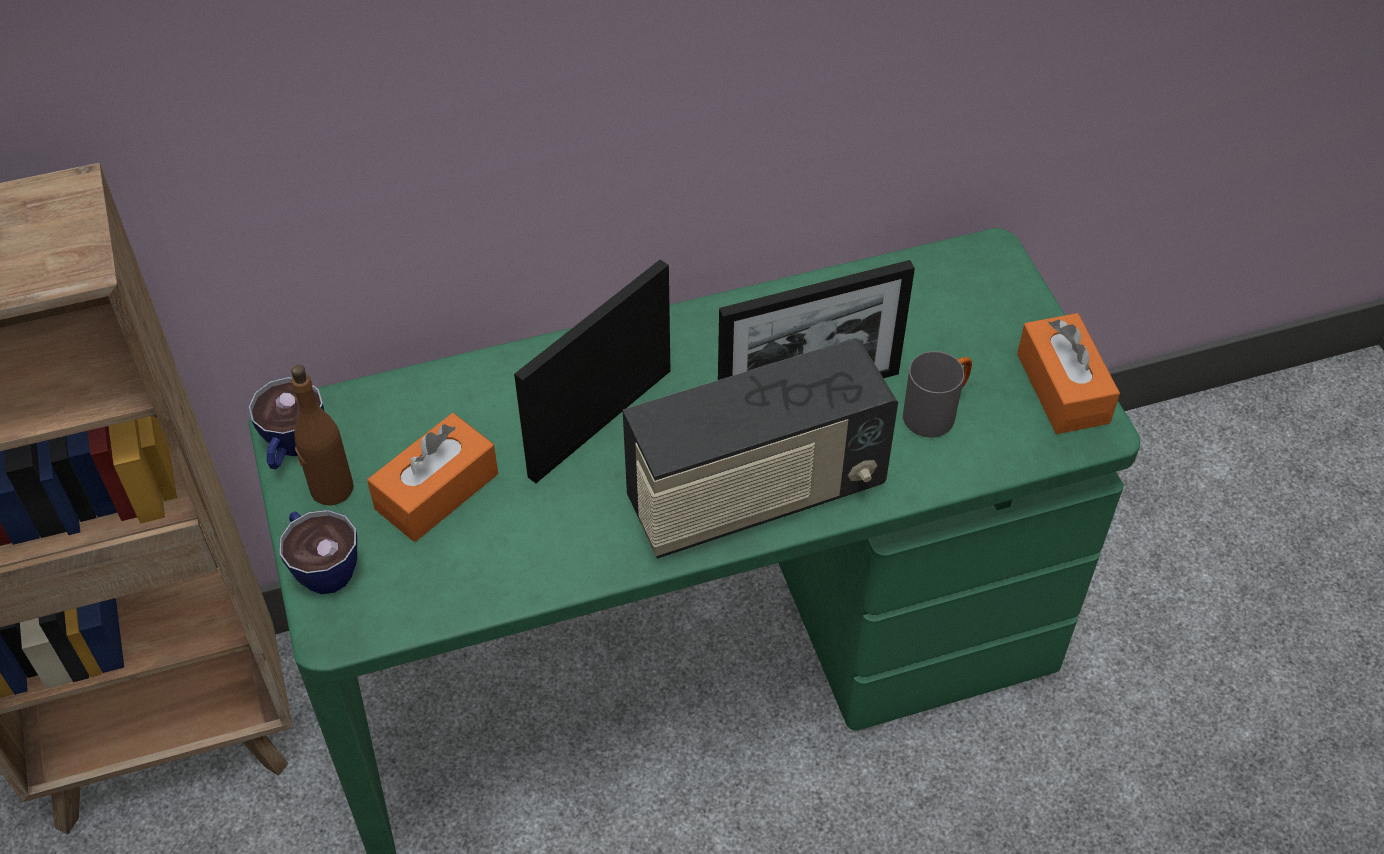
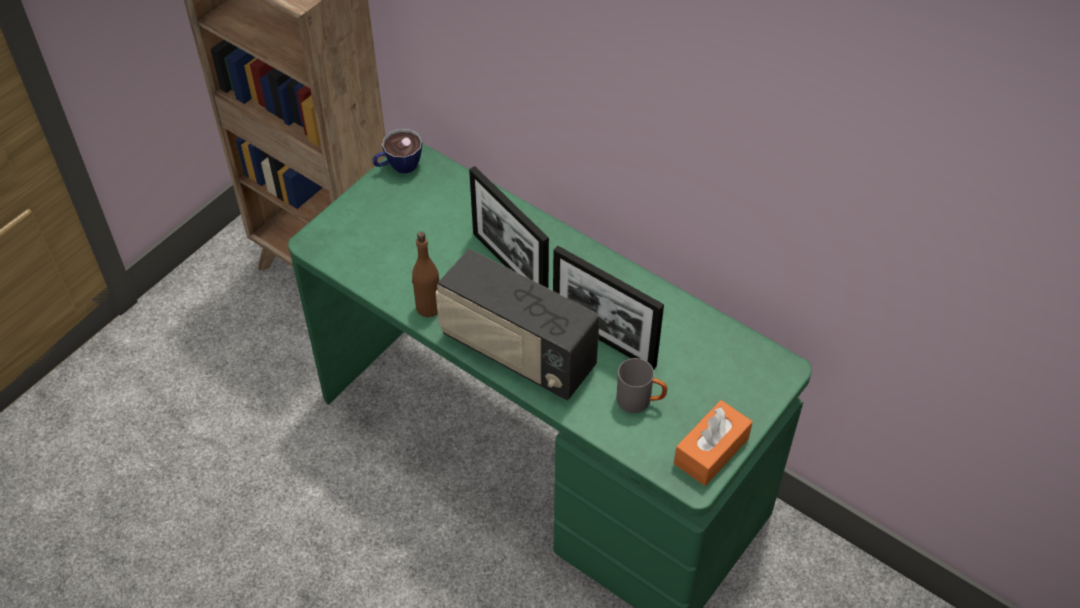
camera: 55 degrees right, 0 degrees up
cup [279,510,357,594] -> none
brown bottle [291,364,354,506] -> brown bottle moved to [412,232,439,317]
orange tissue box [367,413,498,542] -> none
picture frame [514,260,670,483] -> picture frame turned 135 degrees counterclockwise [469,166,549,288]

